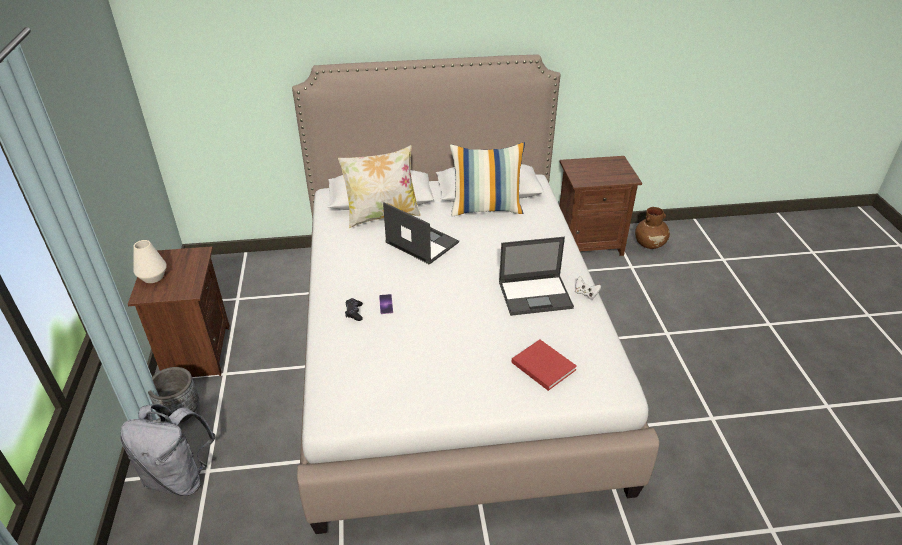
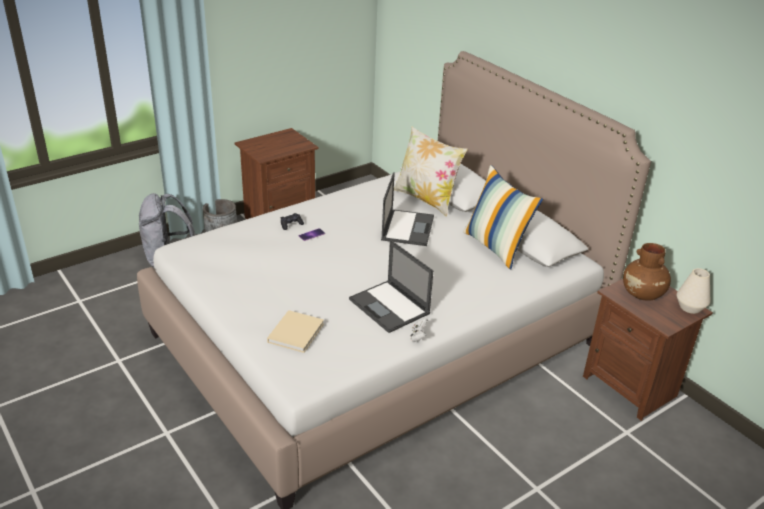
camera: 60 degrees right, 5 degrees down
white vase [133,240,167,283] -> white vase moved to [677,268,710,314]
red book [511,340,577,391] -> beige book [267,310,324,353]
brown vase [635,207,670,249] -> brown vase moved to [623,243,671,301]

